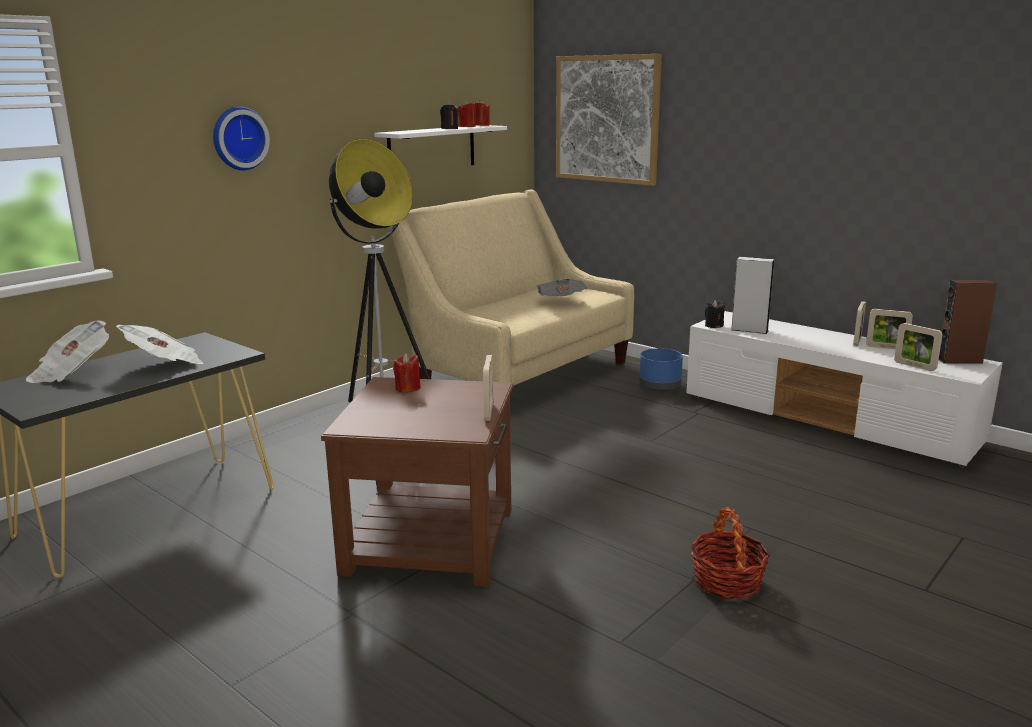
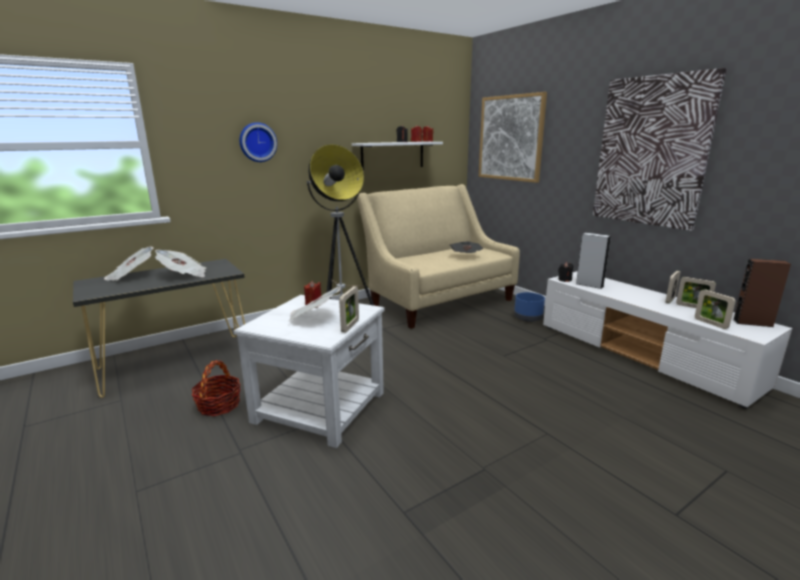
camera: 15 degrees right, 0 degrees up
brown side table [321,377,513,587] -> white side table [233,295,385,448]
basket [690,507,770,599] -> basket moved to [192,360,241,416]
none -> newspaper [289,287,341,321]
none -> picture [593,68,726,231]

